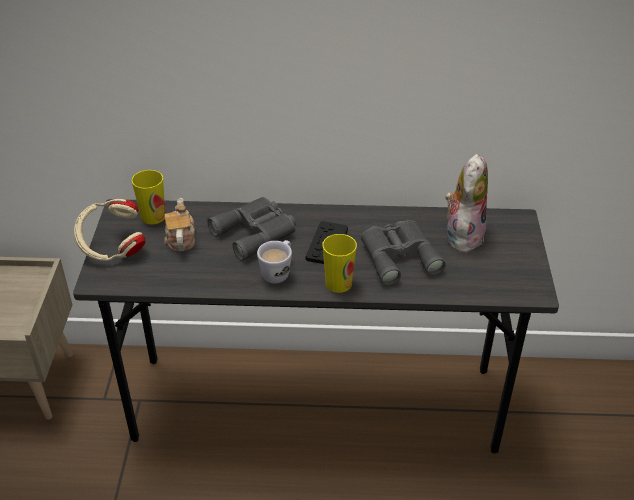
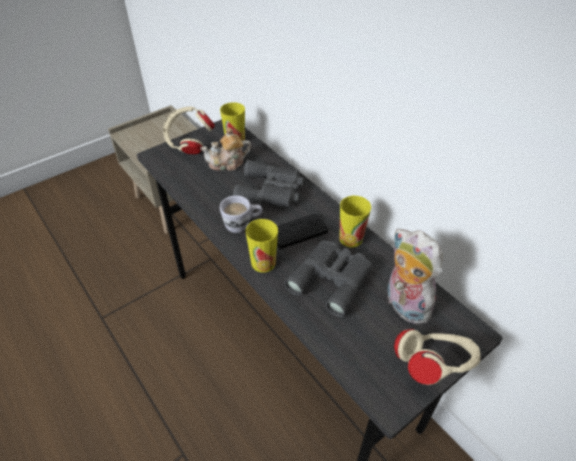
camera: 50 degrees right, 5 degrees up
teapot [164,198,195,251] -> teapot turned 150 degrees counterclockwise [200,127,251,171]
plush toy [445,154,488,253] -> plush toy turned 105 degrees counterclockwise [386,229,442,324]
none -> cup [339,196,371,247]
none -> beige headphones [394,328,481,385]

